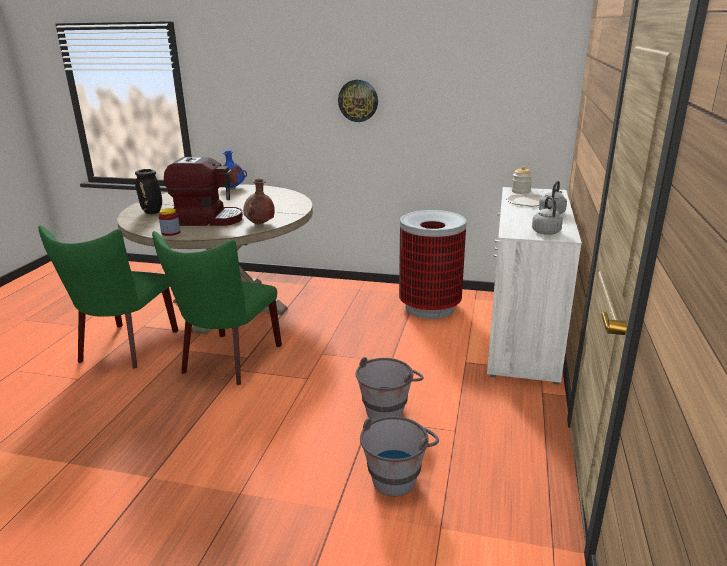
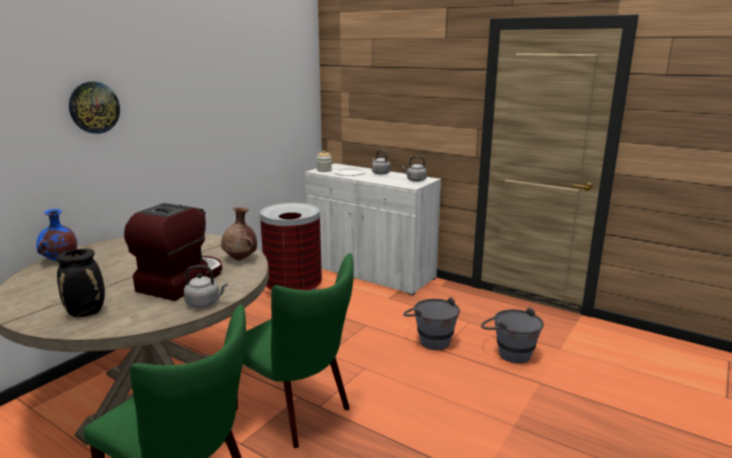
camera: 70 degrees left, 5 degrees down
jar [159,208,181,236] -> grey kettle [184,265,228,308]
wall clock [338,80,378,122] -> wall clock moved to [69,82,120,134]

